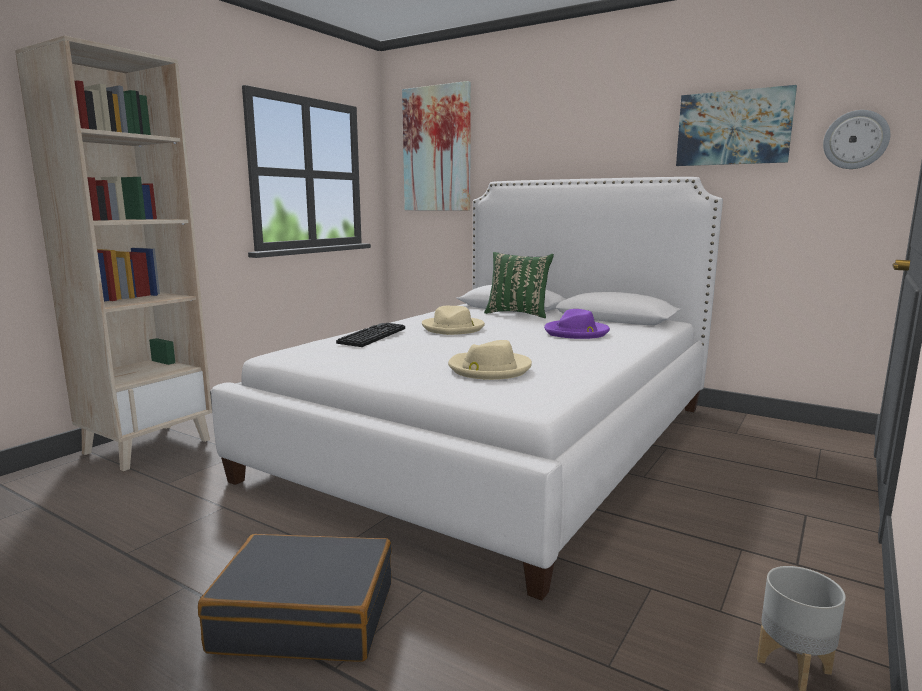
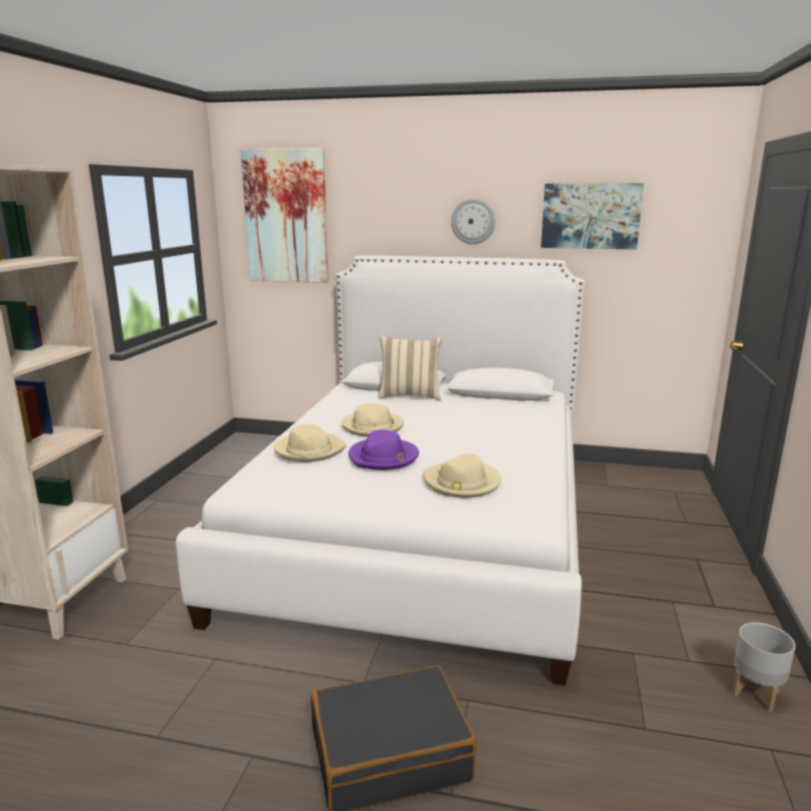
camera: 20 degrees left, 5 degrees up
keyboard [336,323,405,347] -> beige hat [274,424,346,462]
green pillow [484,252,554,318] -> beige pillow [378,336,442,400]
purple hat [544,309,610,339] -> purple hat moved to [348,430,419,470]
wall clock [823,110,890,169] -> wall clock moved to [451,198,495,244]

